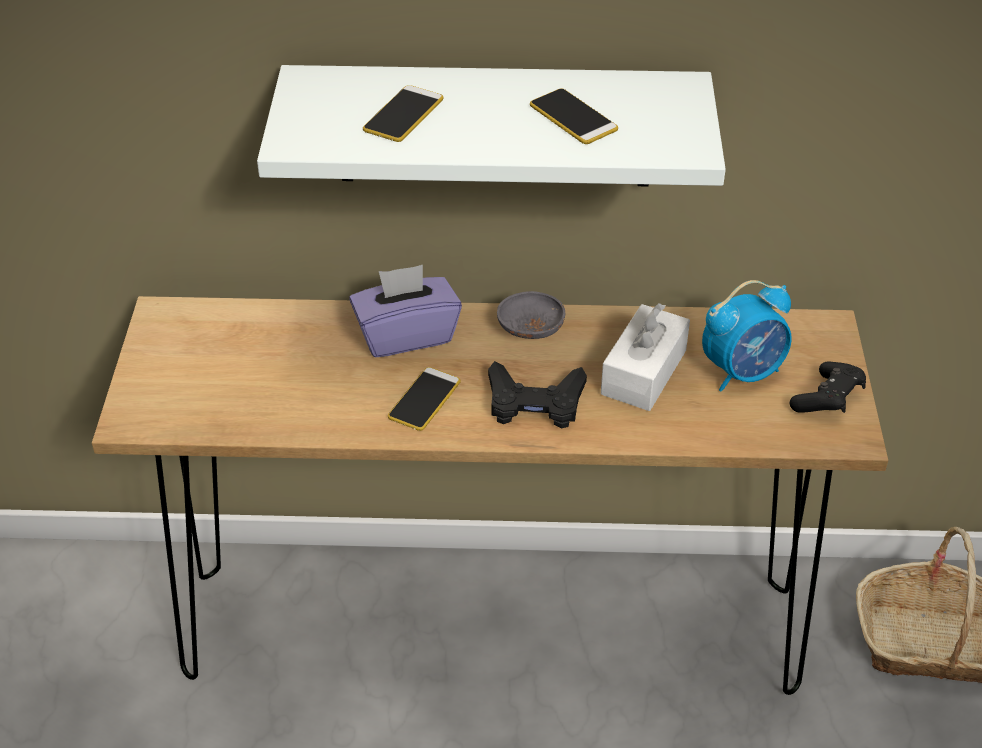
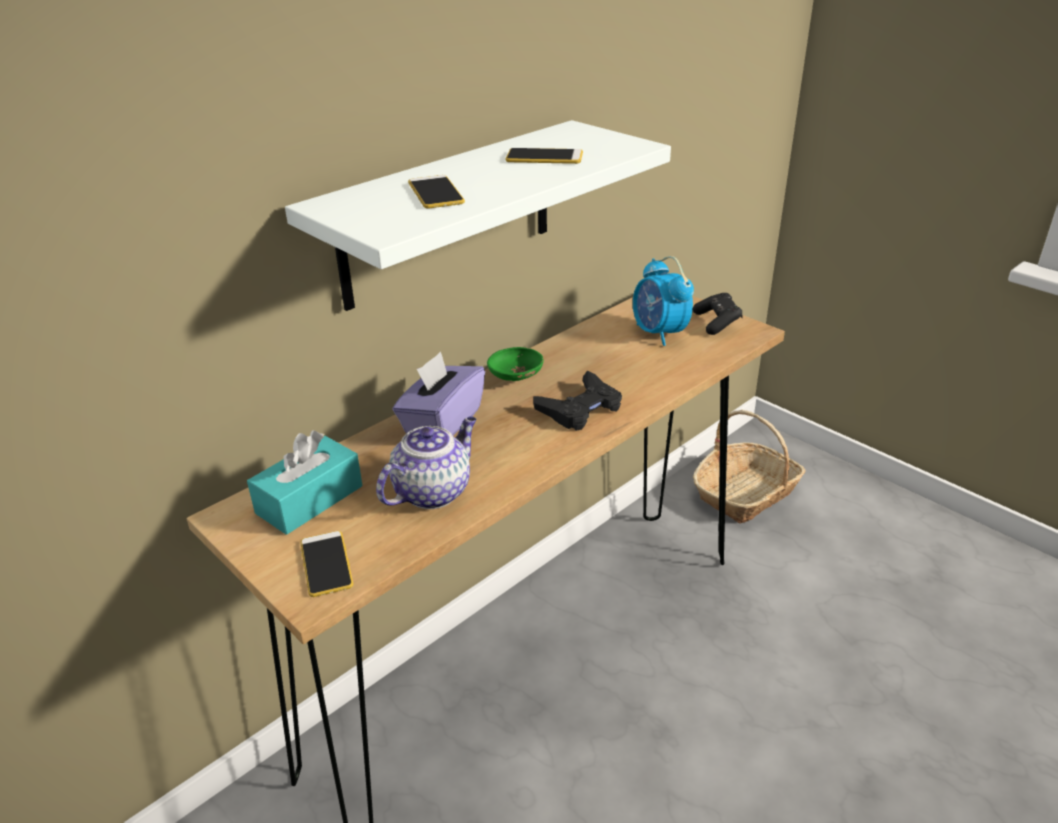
camera: 45 degrees left, 10 degrees down
phone [388,367,461,431] -> phone moved to [300,531,353,597]
grey bowl [497,291,565,339] -> green bowl [487,347,543,381]
white tissue box [601,303,690,411] -> none
alarm clock [702,280,792,392] -> alarm clock turned 135 degrees clockwise [633,256,694,346]
none -> turquoise tissue box [247,430,362,535]
none -> teapot [376,416,477,509]

